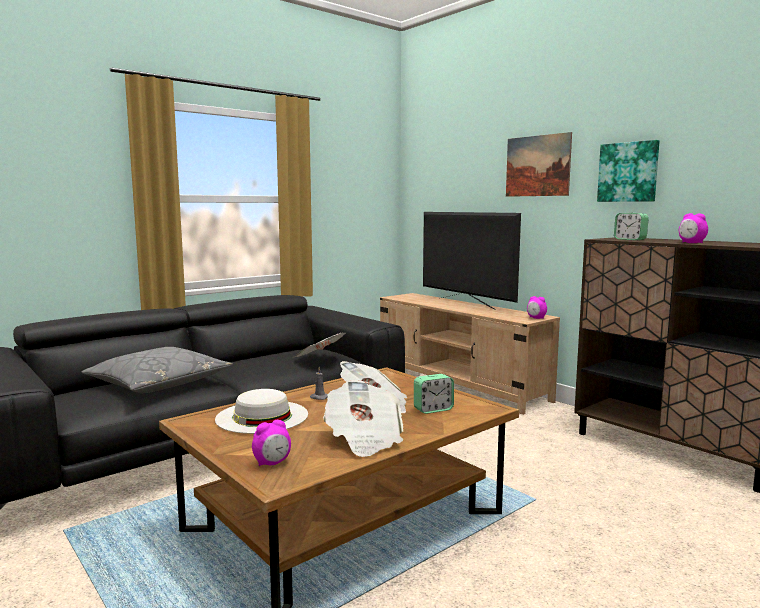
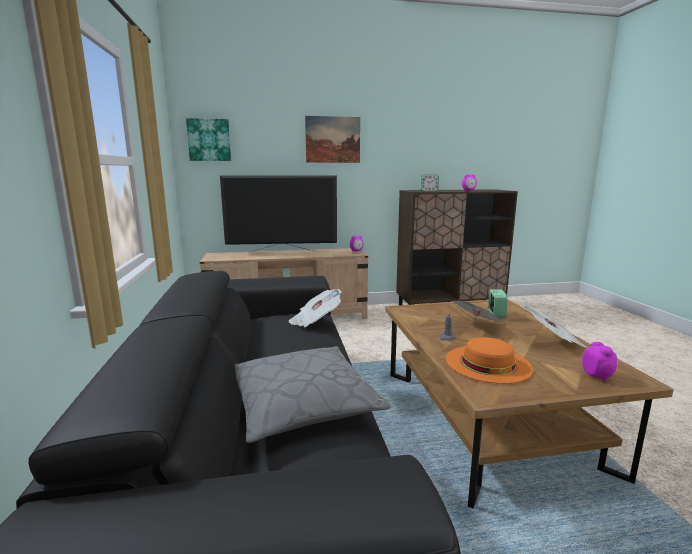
camera: 60 degrees left, 5 degrees up
white hat [215,389,308,434] -> orange hat [446,337,533,384]
picture [597,140,660,202] -> picture moved to [186,118,231,161]

